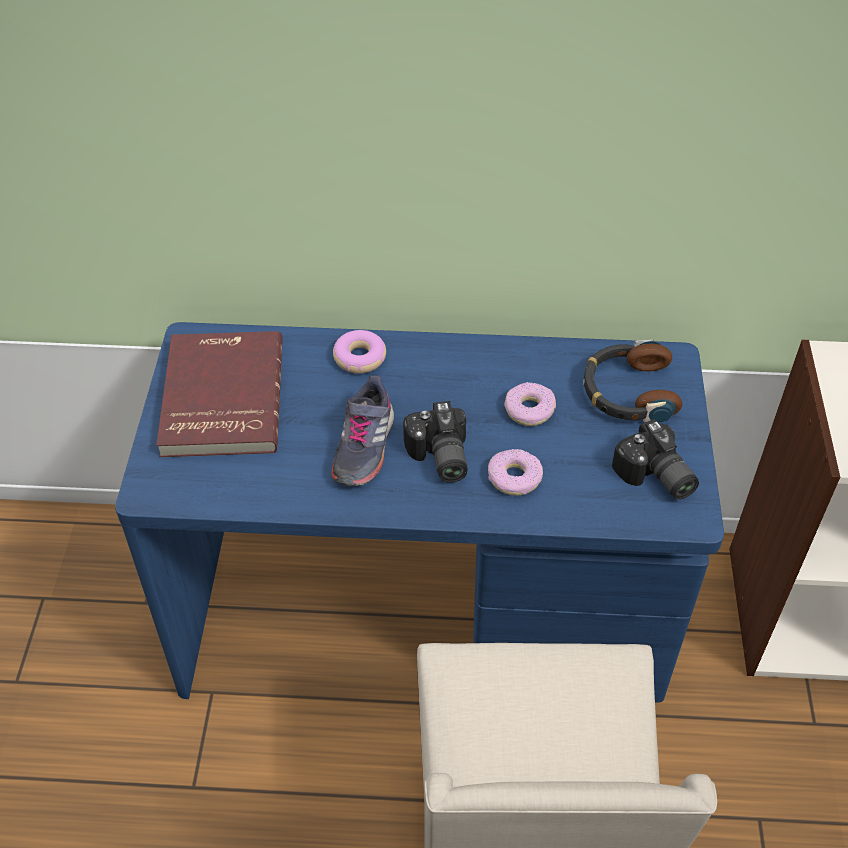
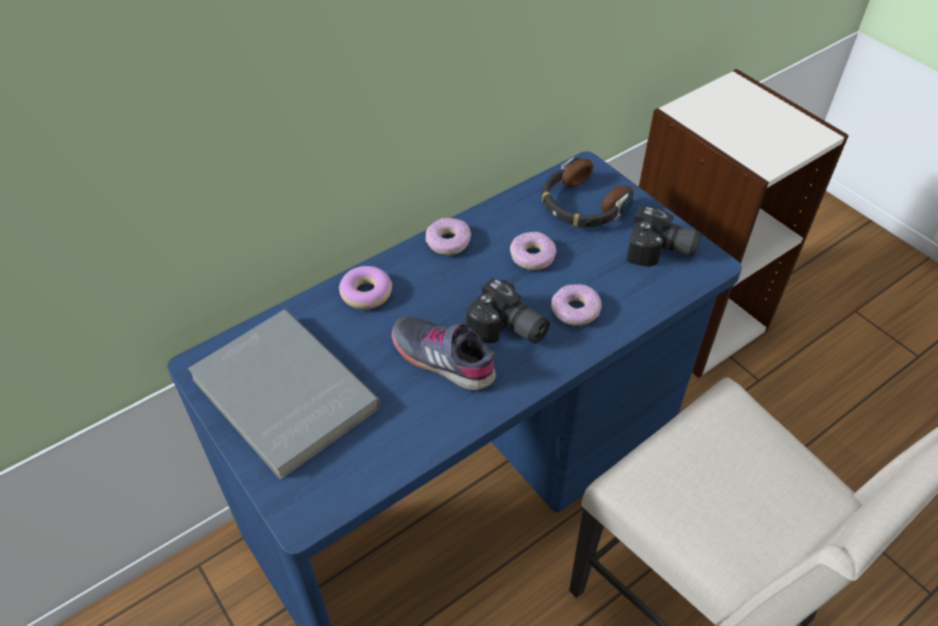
camera: 40 degrees left, 0 degrees up
red book [156,331,283,457] -> grey book [188,309,381,480]
grey shoe [331,375,394,486] -> grey shoe turned 150 degrees clockwise [392,316,496,391]
none -> donut [426,218,471,255]

